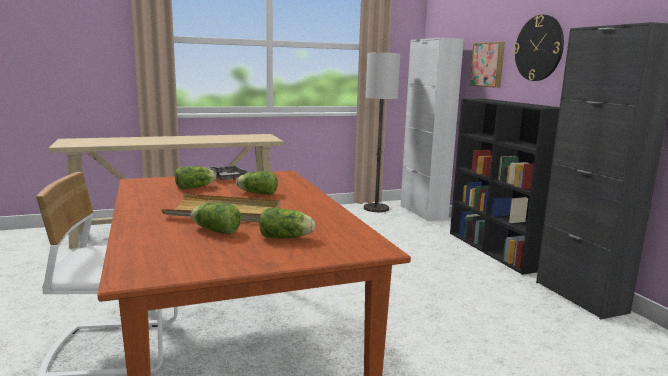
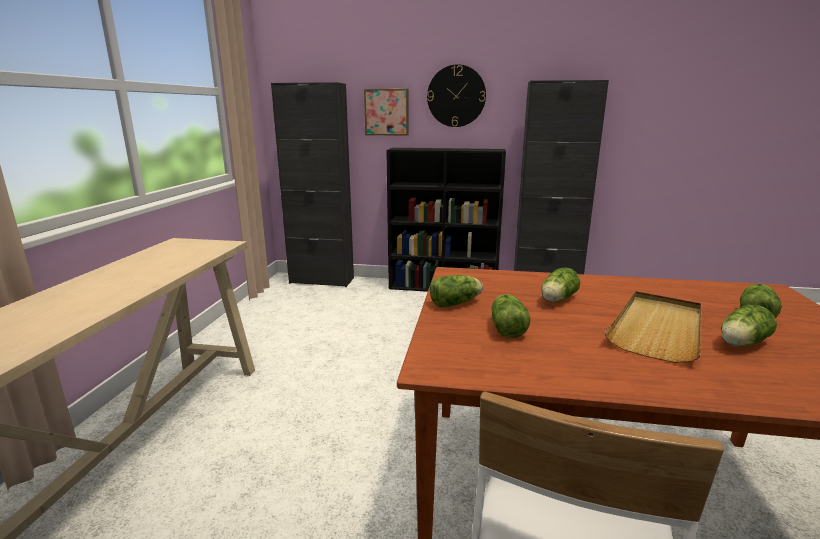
camera: 60 degrees left, 5 degrees up
grey tray [208,165,249,181] -> lettuce [430,275,483,307]
floor lamp [364,53,401,212] -> none
white cabinet [400,38,464,221] -> black cabinet [271,82,354,287]

